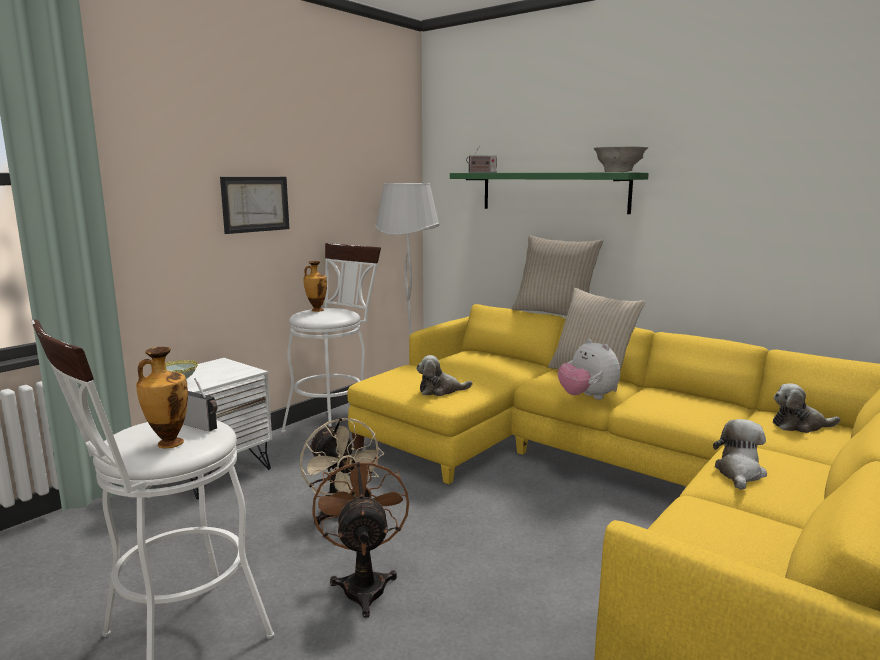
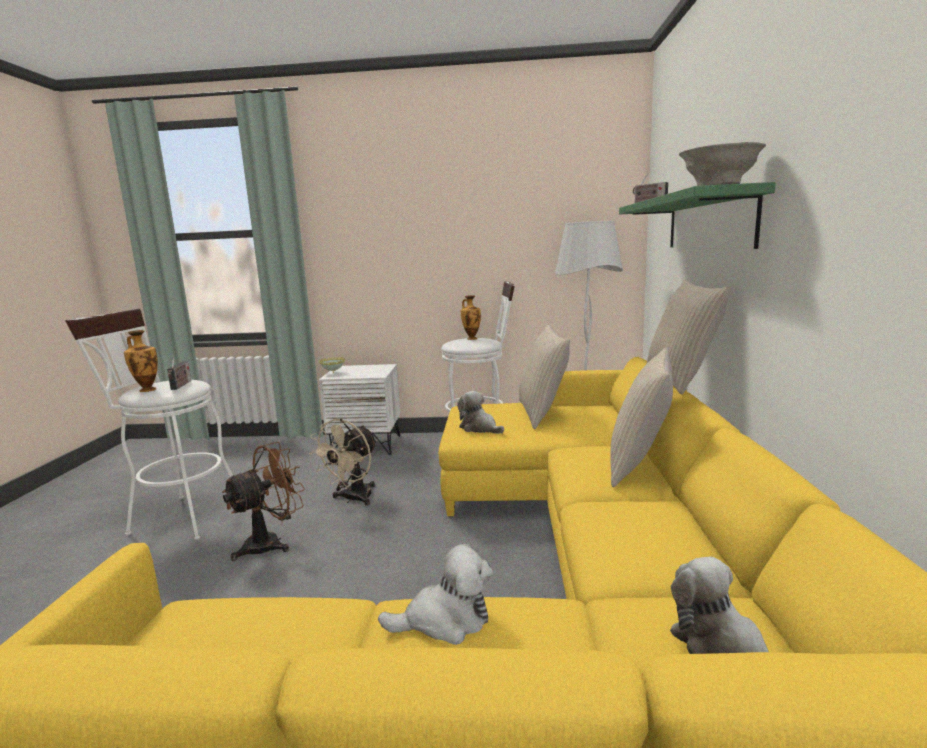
camera: 55 degrees right, 0 degrees up
picture [220,177,289,234] -> none
plush toy [558,339,620,400] -> none
none -> beige pillow [519,325,570,429]

